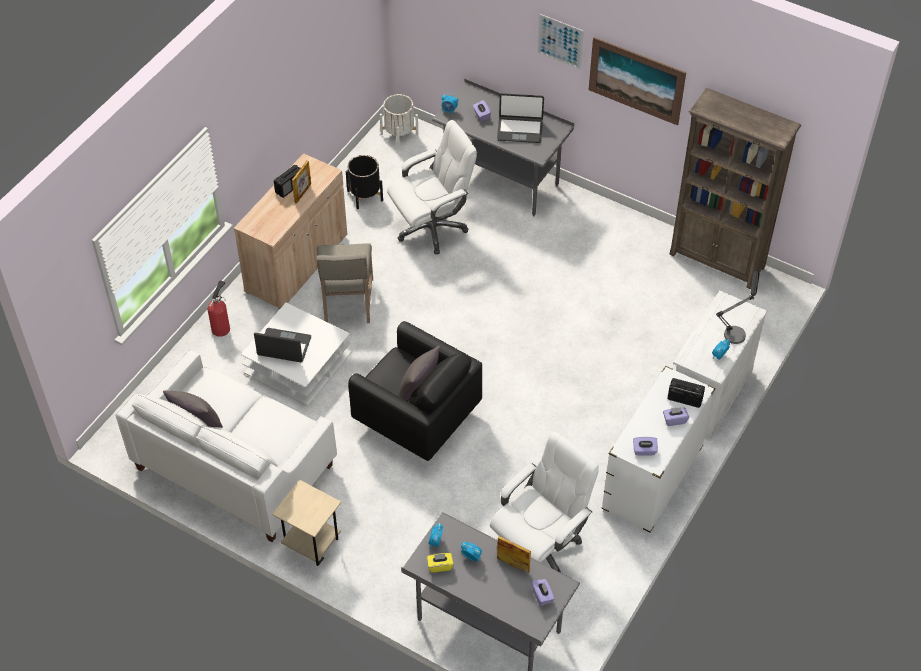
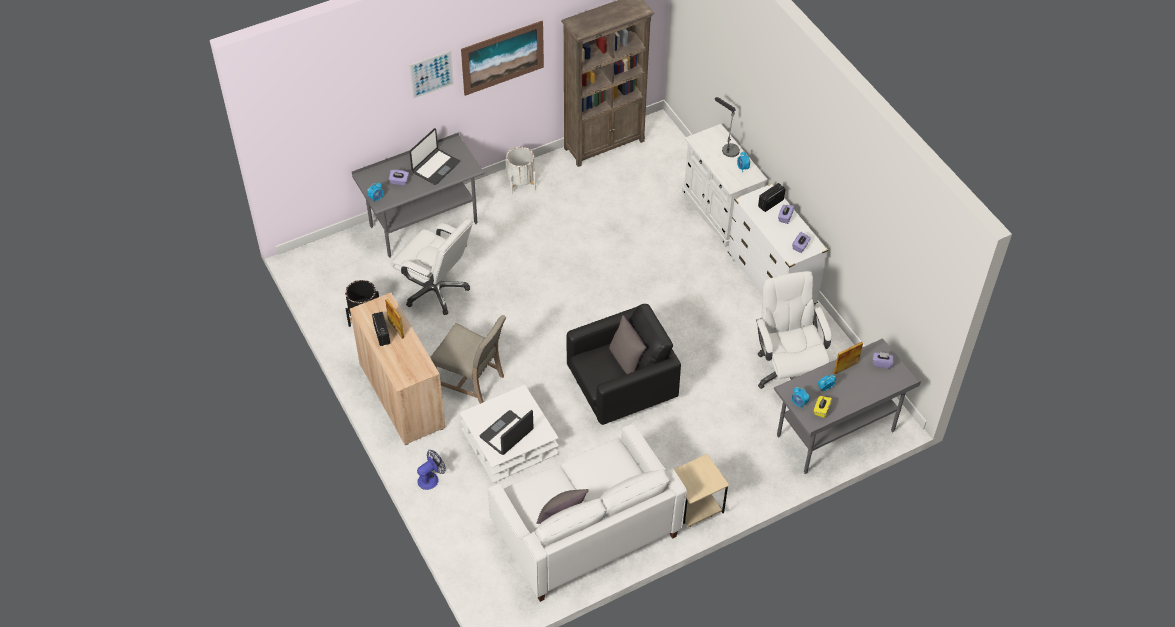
camera: 60 degrees left, 0 degrees up
fire extinguisher [207,280,230,337] -> fan [417,450,446,490]
white planter [380,94,418,148] -> white planter moved to [505,147,536,194]
white office chair [387,120,477,255] -> white office chair turned 120 degrees clockwise [391,218,472,315]

